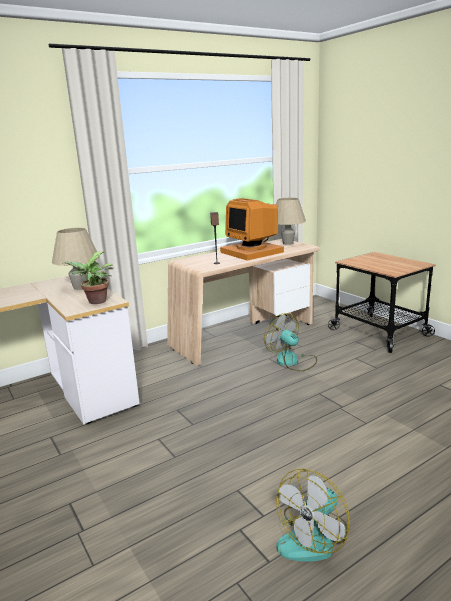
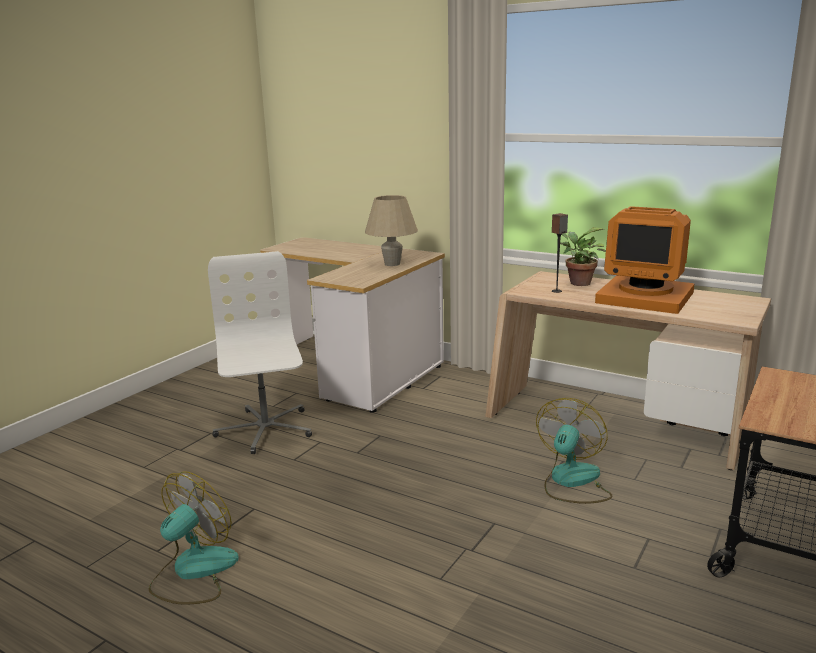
camera: 65 degrees right, 0 degrees up
potted plant [62,251,114,304] -> potted plant moved to [560,227,606,286]
monitor [220,198,284,260] -> monitor turned 90 degrees counterclockwise [595,206,694,314]
beige table lamp [276,198,306,245] -> none
fan [276,469,350,562] -> fan turned 105 degrees clockwise [149,471,239,605]
none -> white office chair [208,251,312,454]

